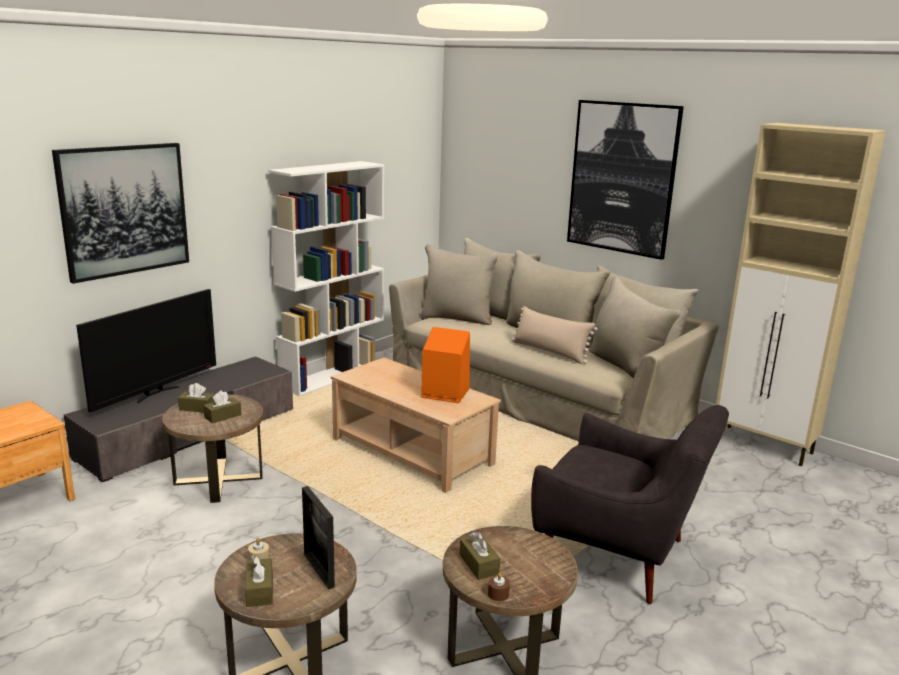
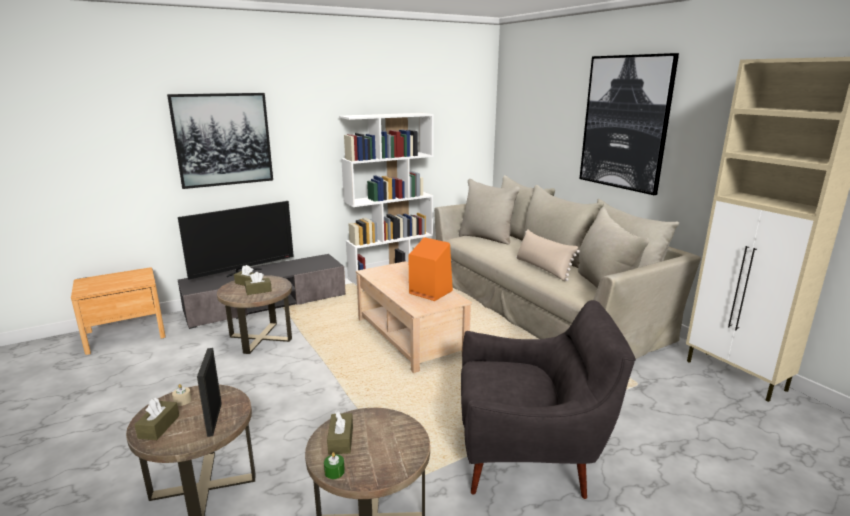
camera: 20 degrees right, 0 degrees up
brown candle [488,573,510,601] -> green candle [324,452,345,479]
grey armchair [531,405,729,604] -> grey armchair turned 45 degrees counterclockwise [461,300,636,499]

